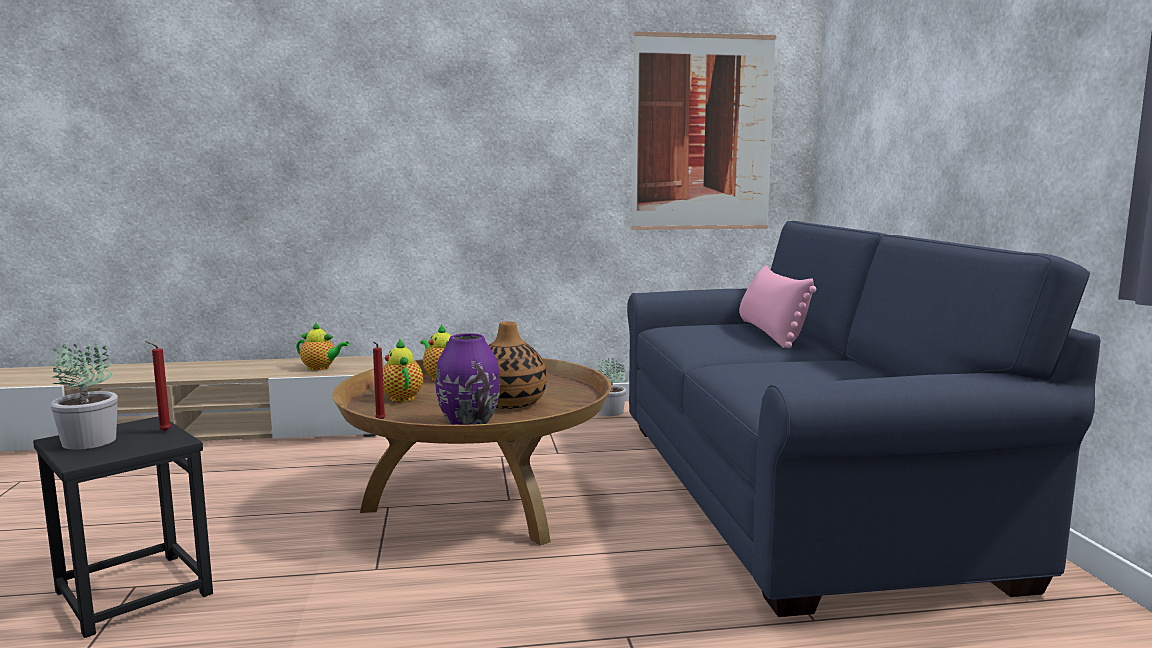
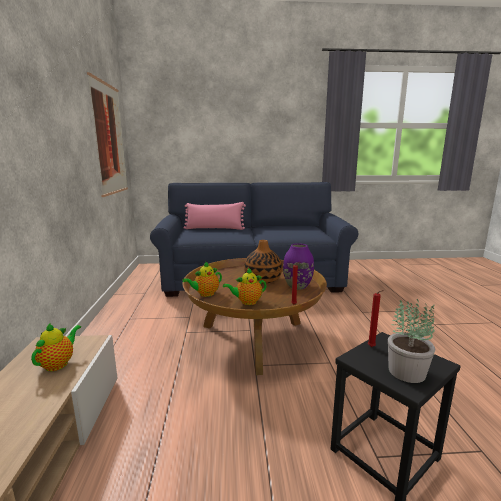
camera: 85 degrees left, 5 degrees up
potted plant [598,358,627,416] -> none

